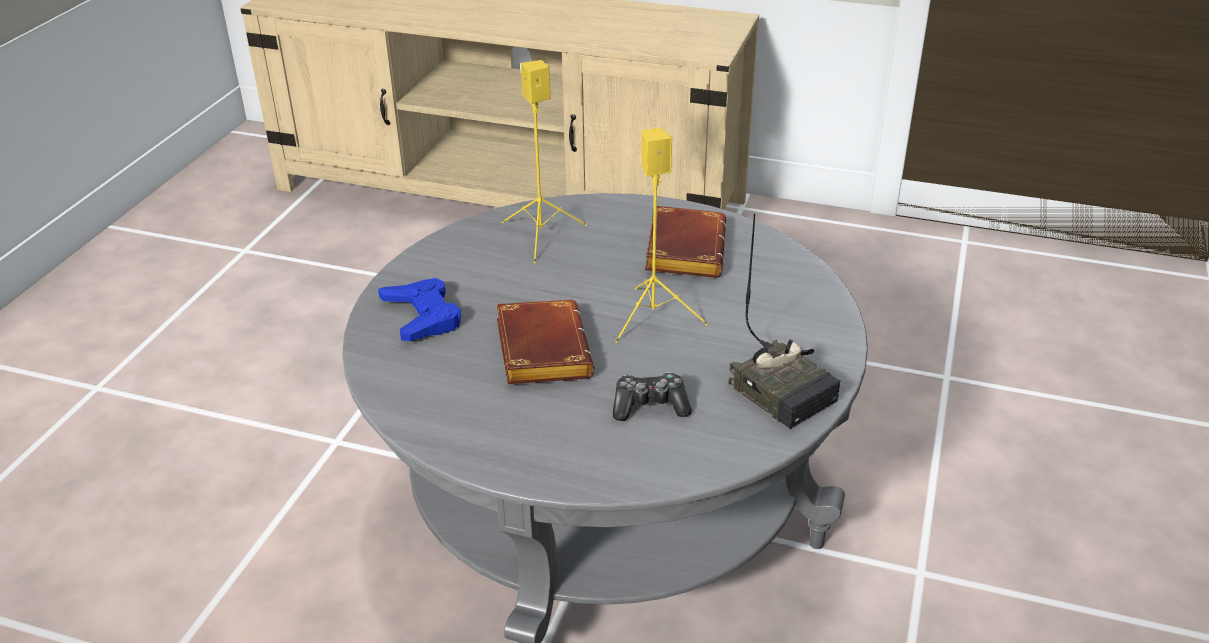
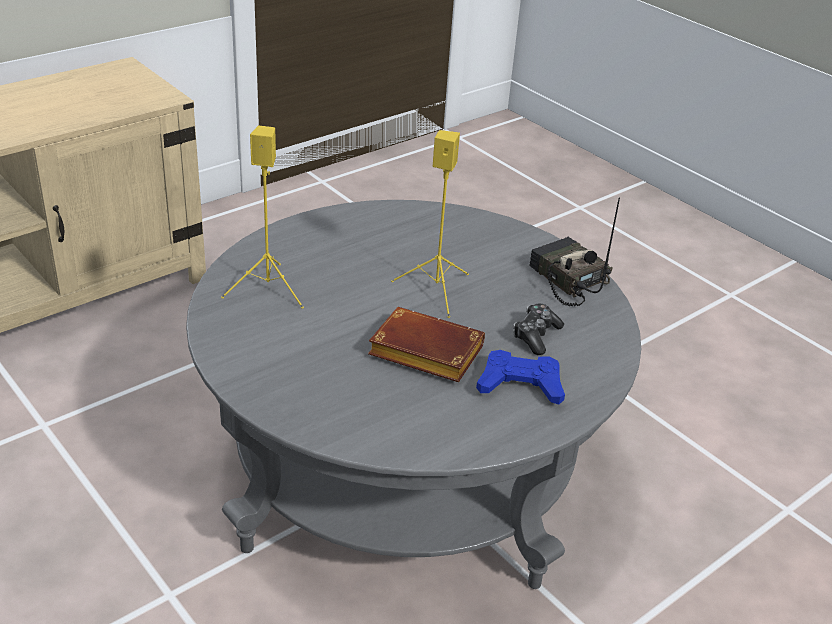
camera: 60 degrees left, 0 degrees up
blue game controller [378,278,461,341] -> blue game controller moved to [476,350,565,405]
brown book [645,206,726,278] -> none
radio [728,214,840,429] -> radio turned 120 degrees counterclockwise [529,197,620,307]

